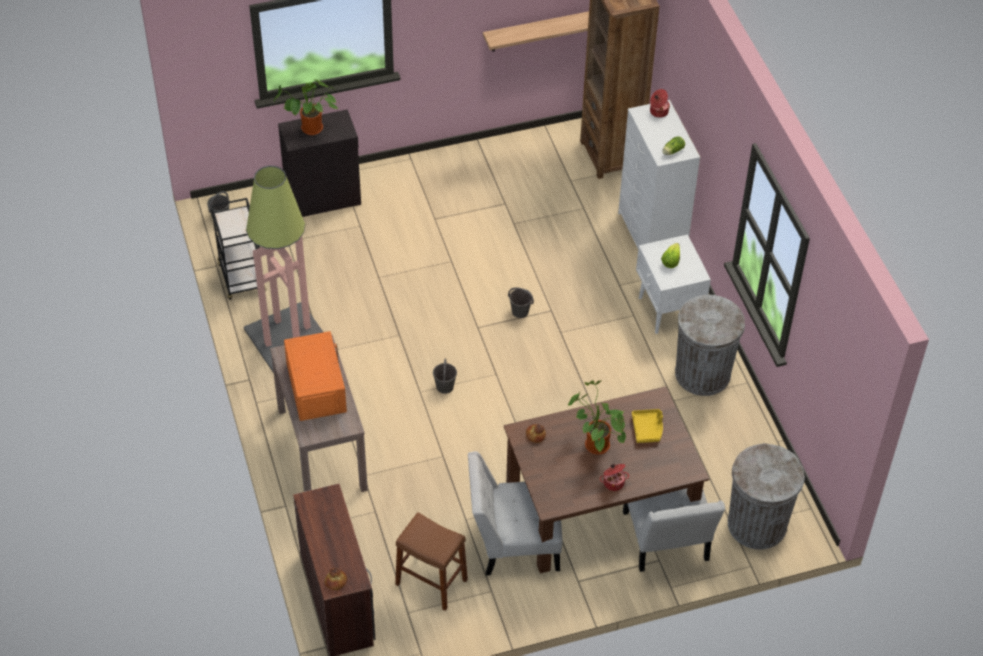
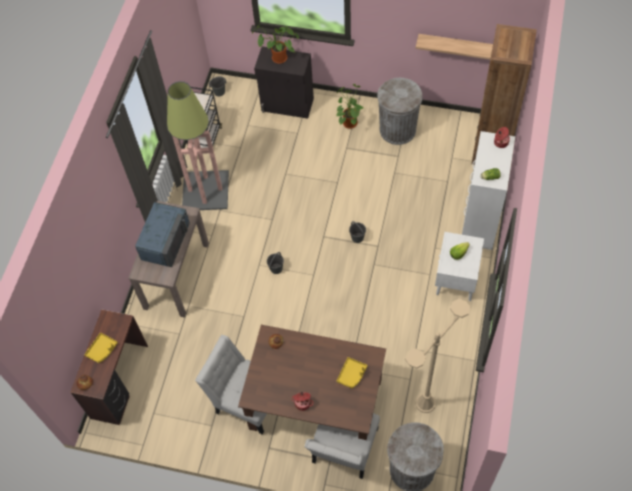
camera: 35 degrees right, 10 degrees up
orange microwave [284,331,347,421] -> blue microwave [135,202,190,267]
brown stool [395,512,468,611] -> none
potted plant [568,380,626,455] -> potted plant moved to [336,84,363,129]
grey trash can [675,295,745,396] -> grey trash can moved to [377,78,423,145]
none -> yellow tray [85,333,118,363]
none -> beige floor lamp [405,299,471,413]

